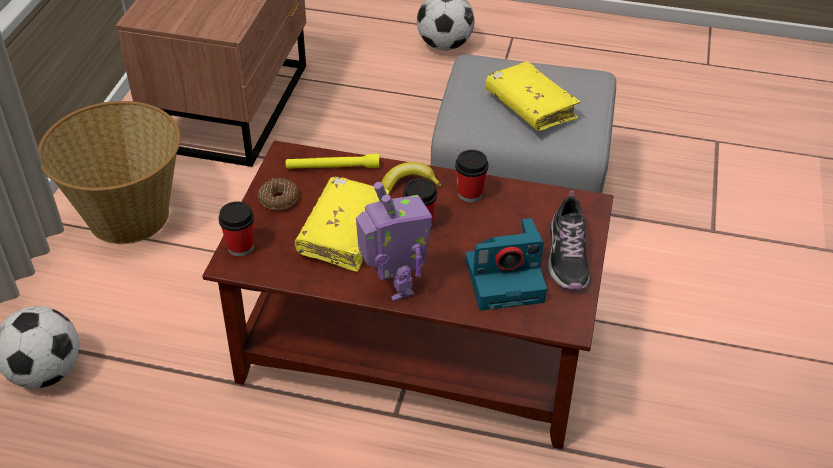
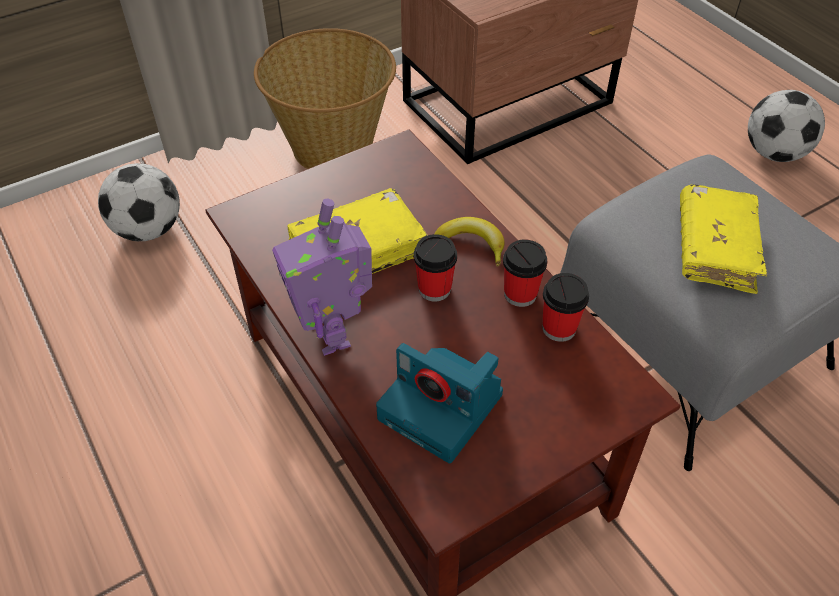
camera: 45 degrees right, 5 degrees up
cup [218,201,254,256] -> cup moved to [542,273,589,342]
donut [258,178,299,210] -> none
yellow flashlight [286,154,379,169] -> none
toy robot [356,182,432,302] -> toy robot turned 135 degrees clockwise [272,199,372,356]
shoe [548,191,590,290] -> none

